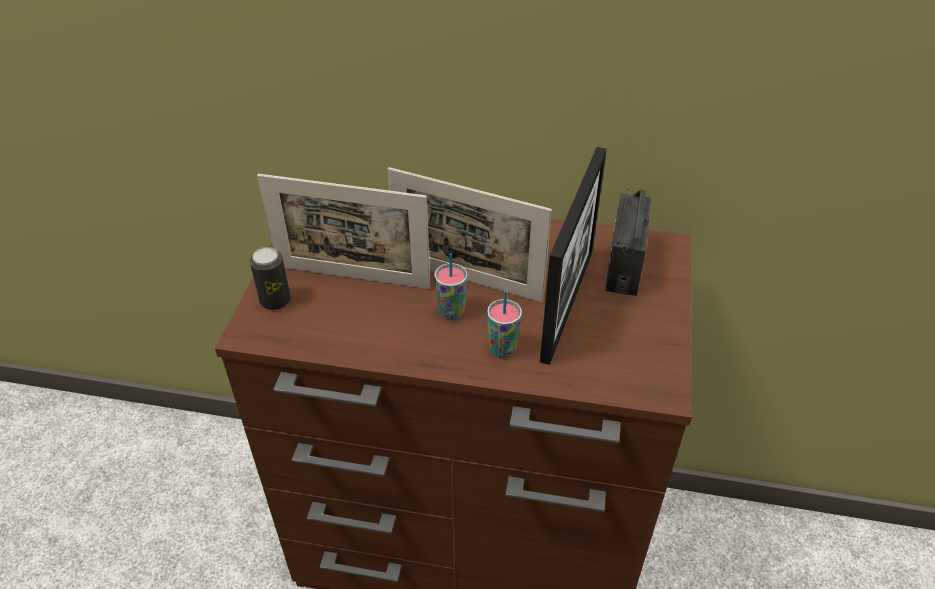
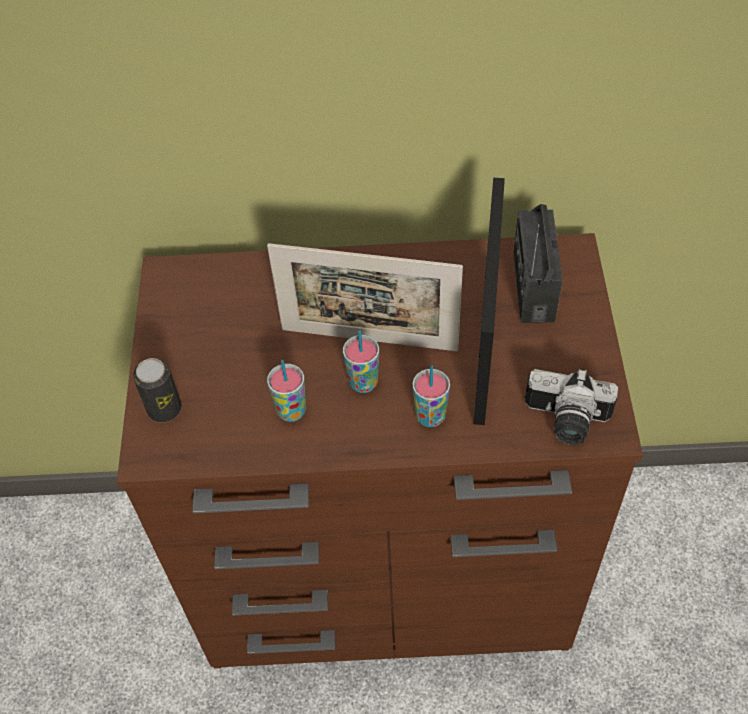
camera: 10 degrees left, 10 degrees up
picture frame [257,174,431,289] -> none
none -> cup [267,360,306,422]
none -> camera [525,369,618,445]

